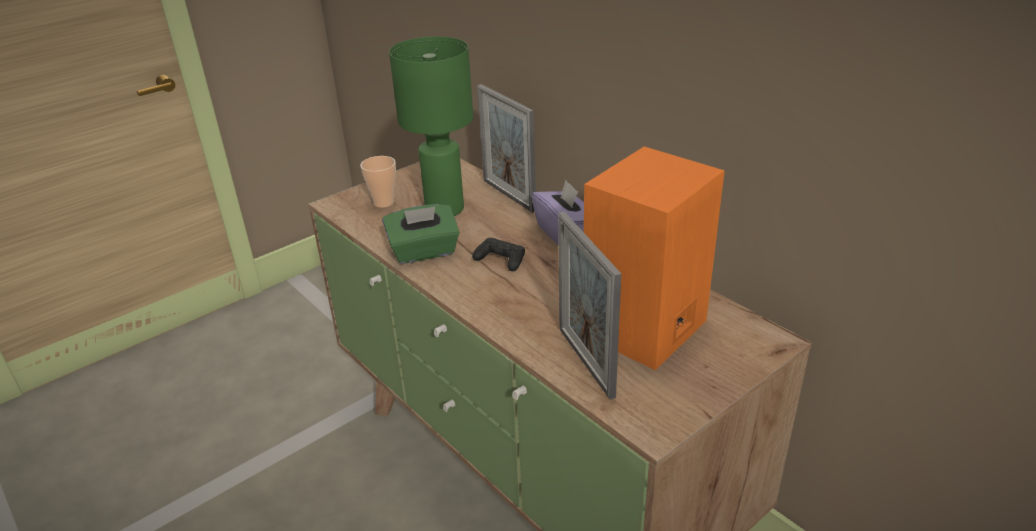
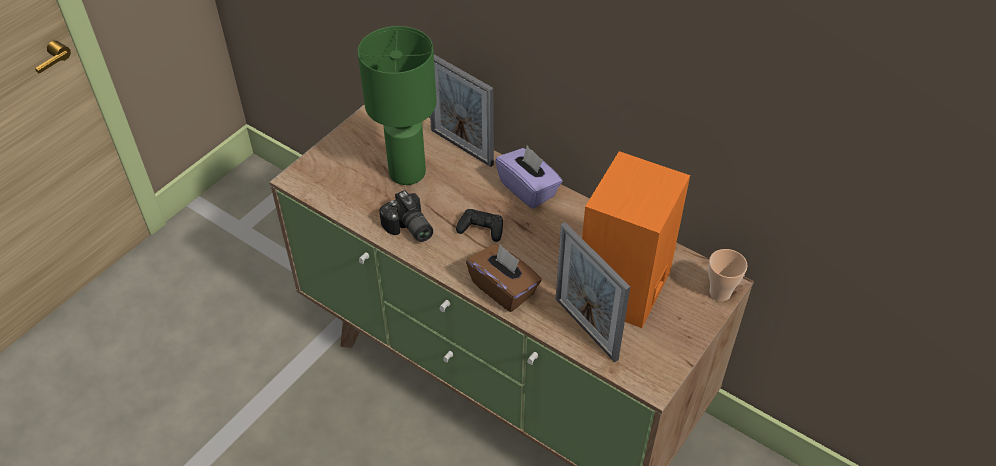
camera: 15 degrees left, 15 degrees up
cup [360,156,396,208] -> cup moved to [708,249,748,301]
green tissue box [382,204,460,264] -> camera [379,190,433,242]
none -> brown tissue box [466,244,541,312]

